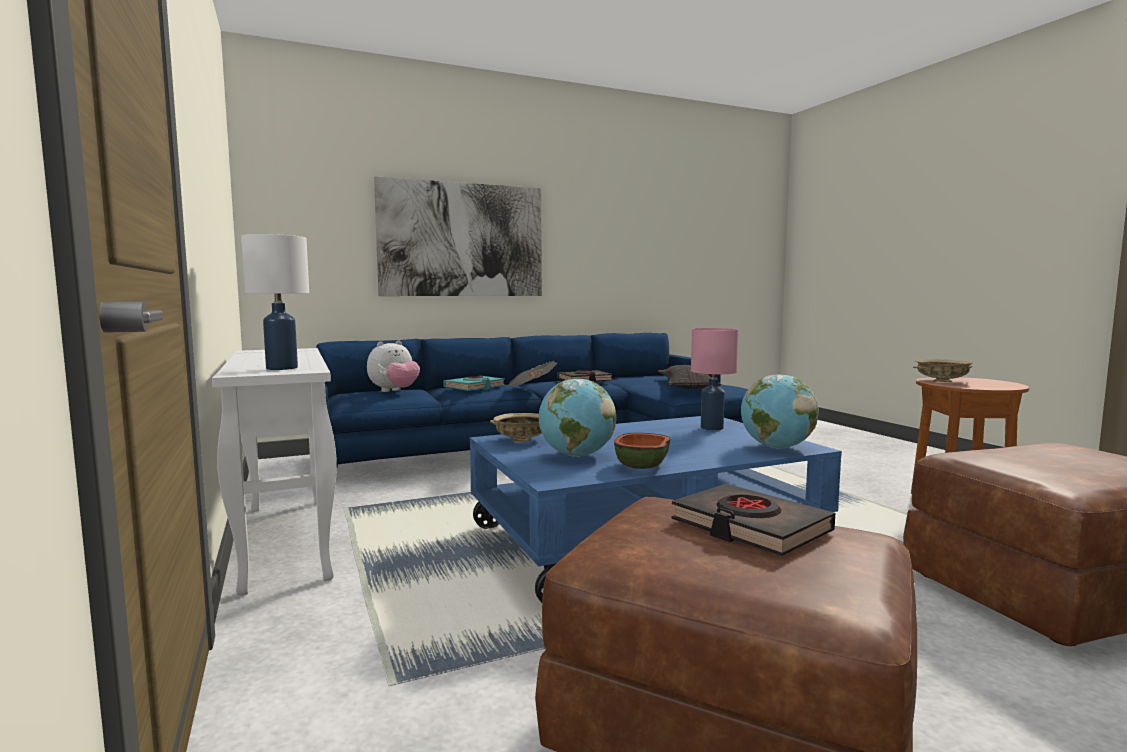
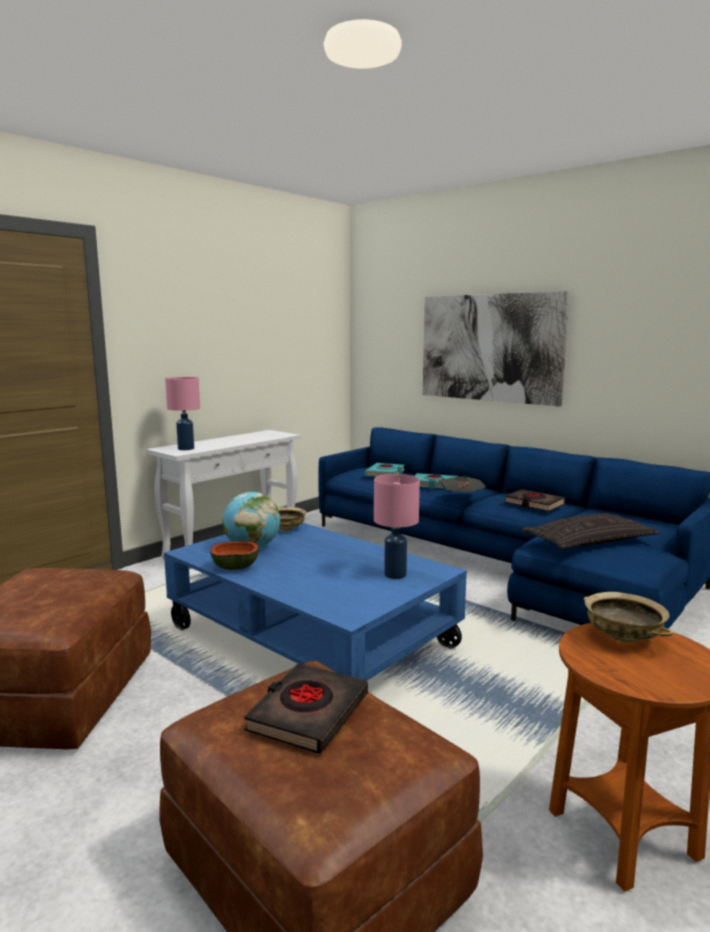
camera: 65 degrees right, 5 degrees up
white table lamp [241,234,309,370] -> pink table lamp [165,377,200,450]
plush toy [367,341,420,392] -> turquoise book [364,463,405,477]
black book [672,484,835,556] -> black book moved to [244,663,368,754]
globe [741,375,819,449] -> none

